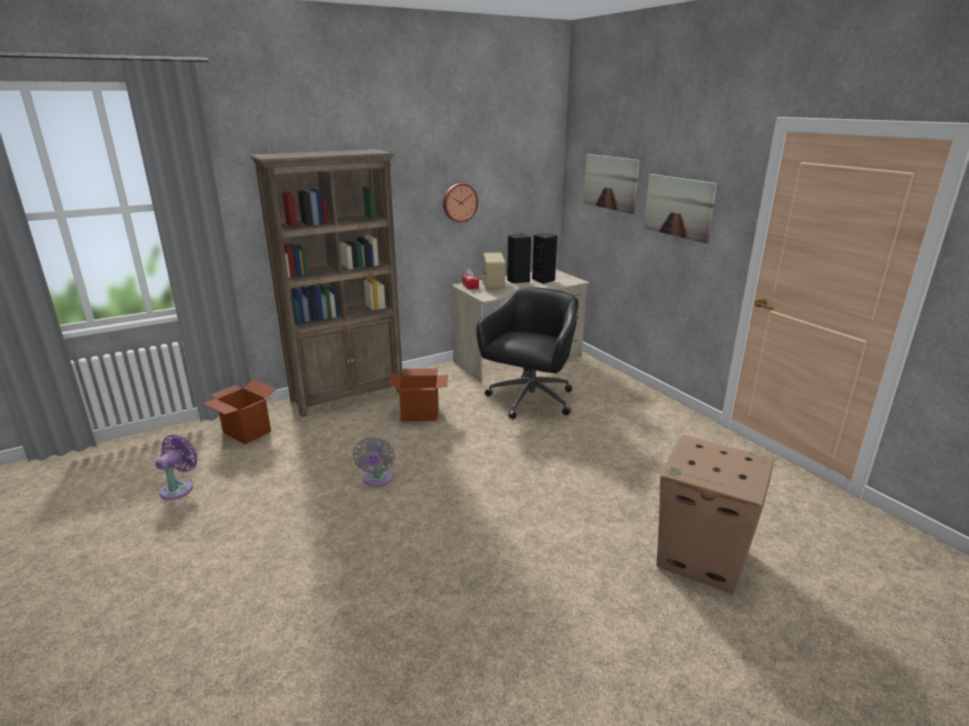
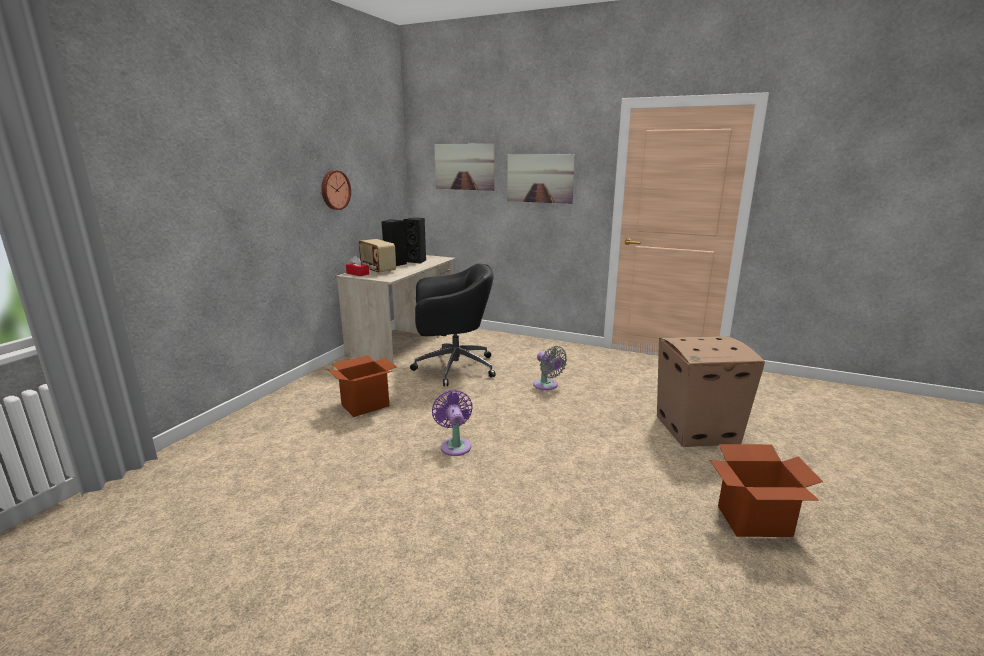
camera: 35 degrees left, 5 degrees down
purple fan [155,435,198,500] -> purple fan moved to [432,390,473,456]
cardboard box [202,380,276,444] -> cardboard box moved to [710,444,823,537]
brown bookcase [250,149,402,417] -> none
grey fan [353,437,395,486] -> grey fan moved to [533,346,567,390]
black office chair [476,287,579,419] -> black office chair turned 90 degrees clockwise [410,263,496,386]

